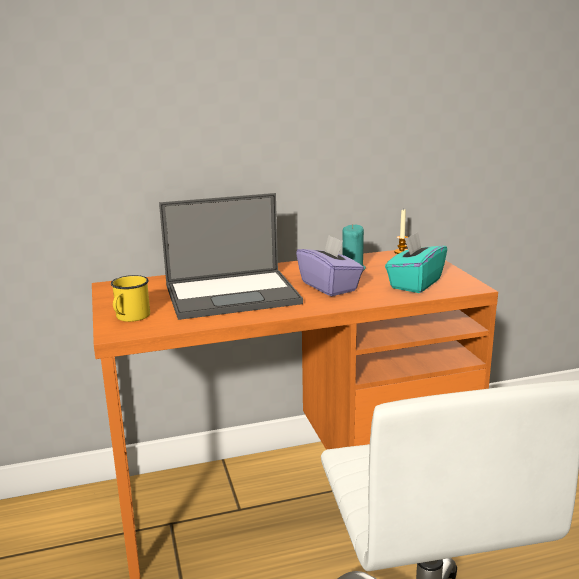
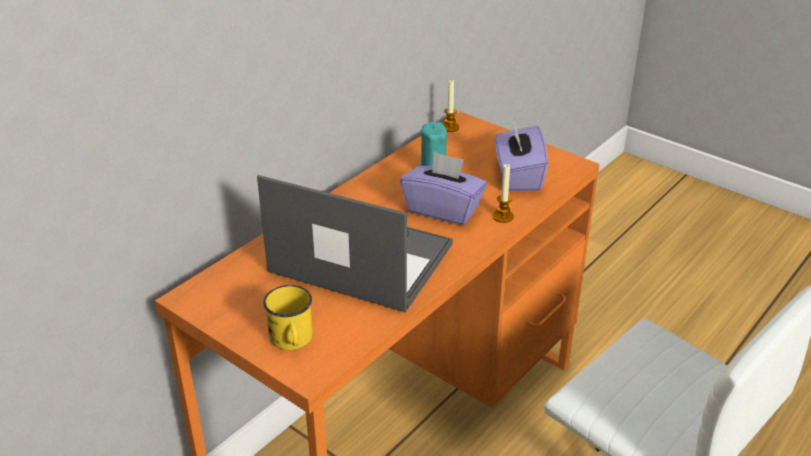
camera: 35 degrees left, 15 degrees up
laptop [159,193,303,320] -> laptop turned 105 degrees counterclockwise [257,175,453,312]
turquoise tissue box [385,232,447,293] -> purple tissue box [495,120,548,191]
none -> candle [493,164,514,223]

